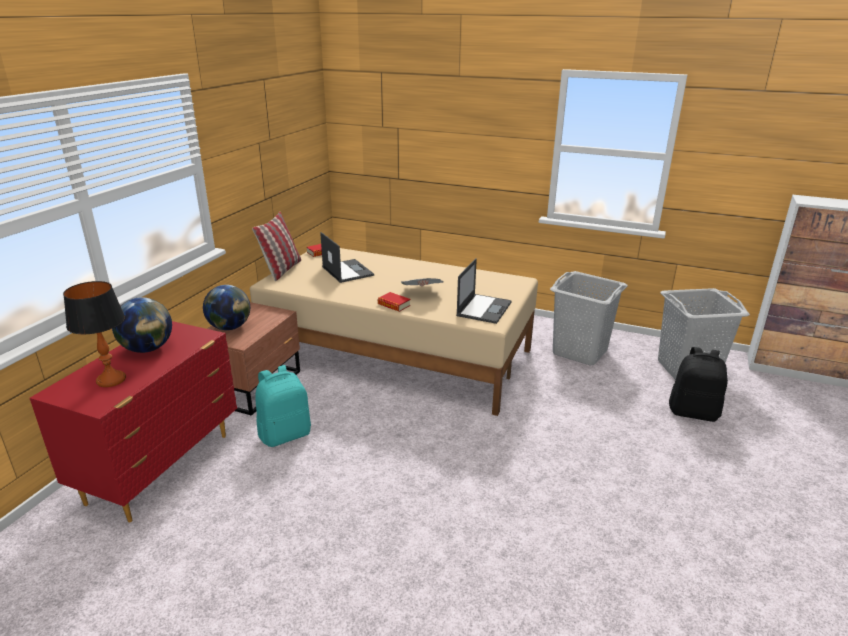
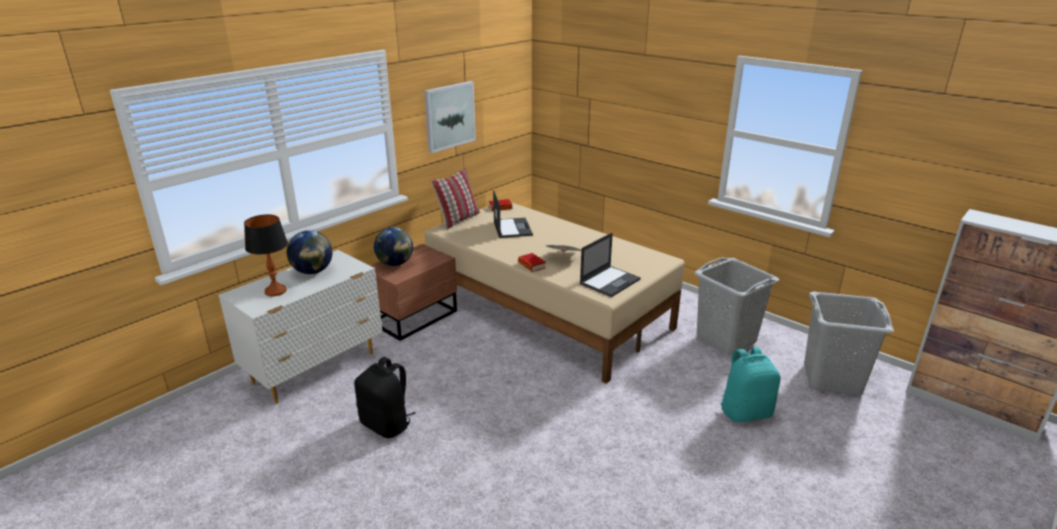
camera: 20 degrees right, 0 degrees up
red dresser [30,321,237,522] -> white dresser [219,250,383,404]
turquoise backpack [255,365,311,447] -> turquoise backpack moved to [721,347,781,422]
black backpack [669,347,728,422] -> black backpack moved to [354,357,415,438]
none -> picture [424,81,476,153]

